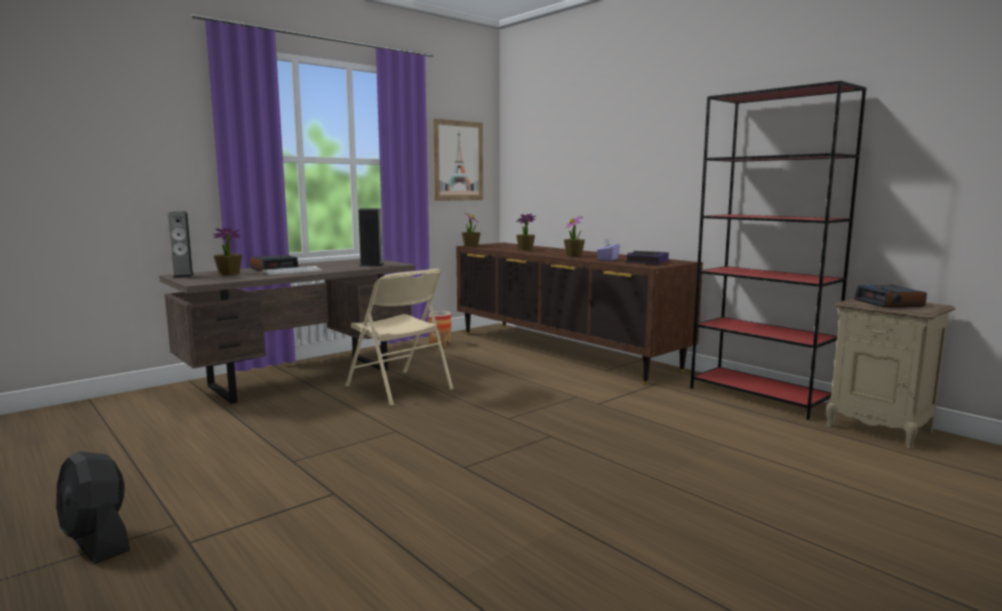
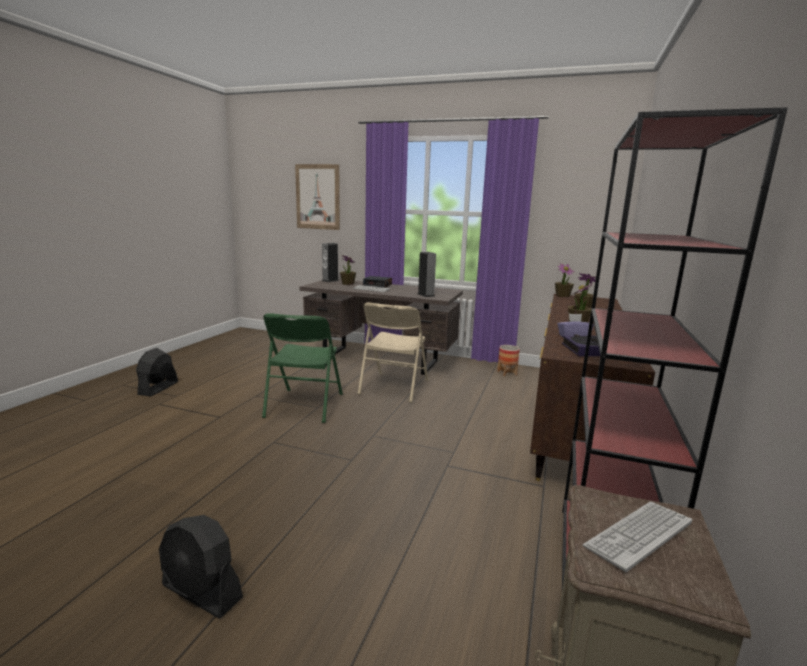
camera: 60 degrees right, 5 degrees up
picture [433,119,483,201] -> picture moved to [295,164,340,230]
alarm clock [854,285,927,308] -> keyboard [582,502,692,572]
none -> black fan [159,515,243,619]
none -> green chair [262,313,343,423]

